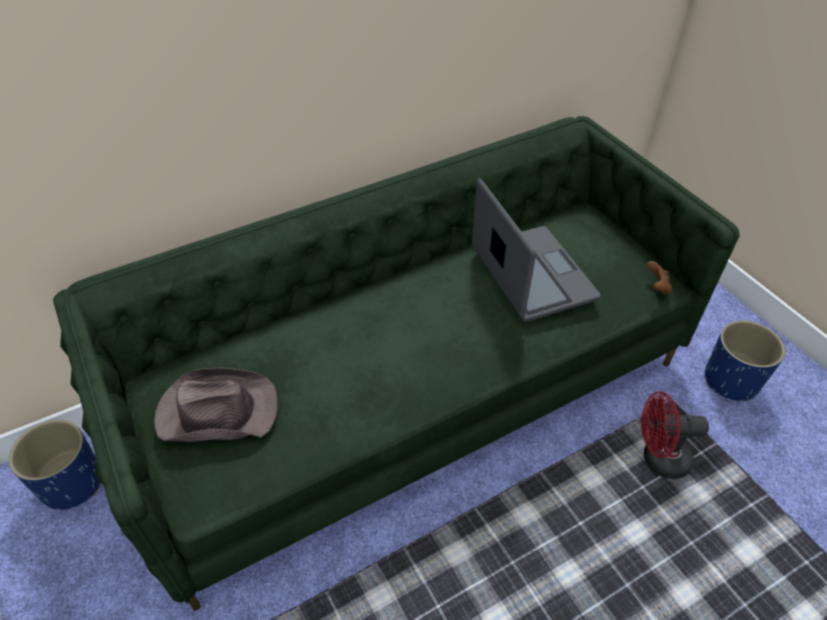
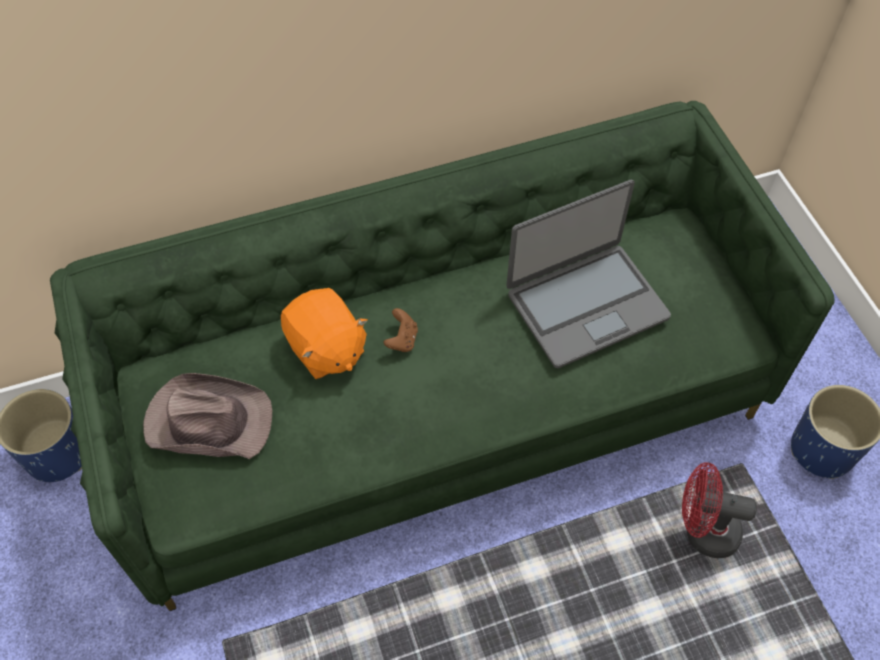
camera: 10 degrees right, 10 degrees up
laptop [472,178,600,322] -> laptop turned 75 degrees clockwise [507,179,671,368]
brown game controller [646,261,672,295] -> brown game controller moved to [384,308,418,352]
none -> orange plush toy [281,288,368,379]

